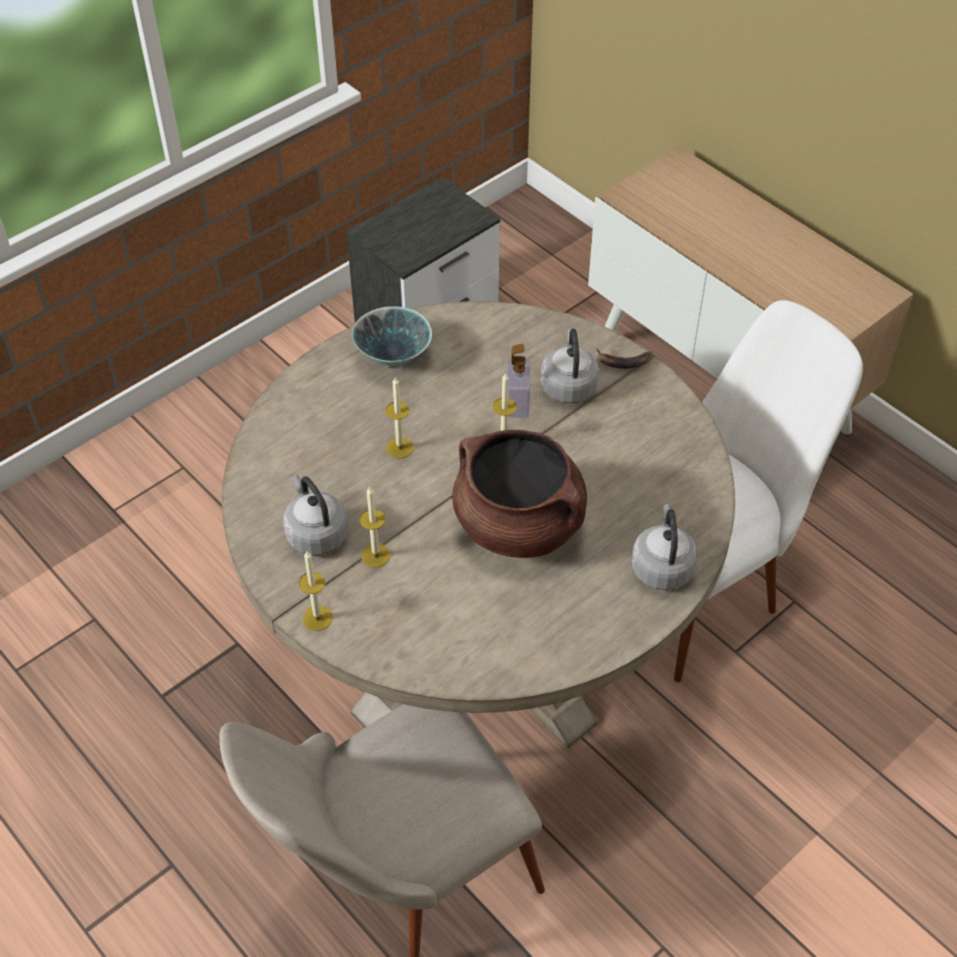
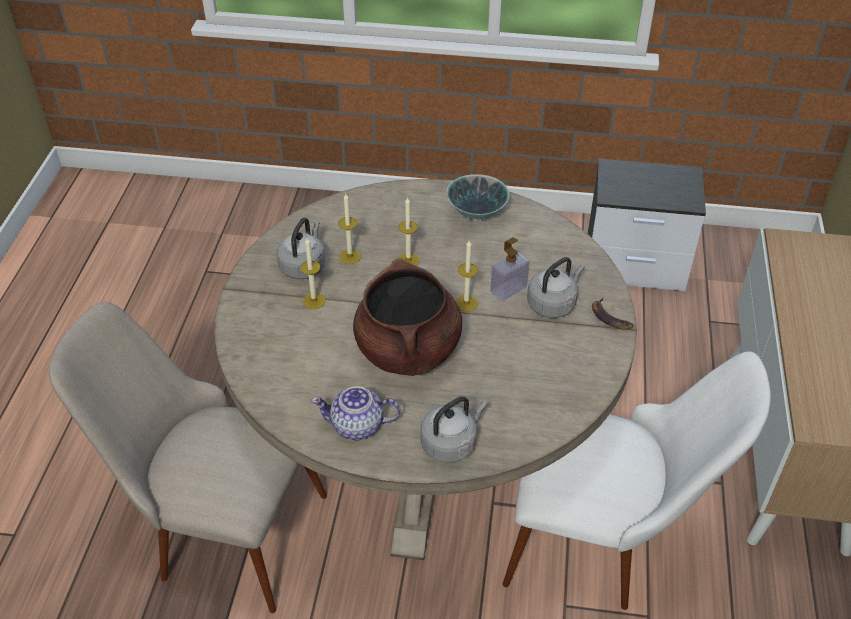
camera: 50 degrees right, 5 degrees down
candle [299,551,333,631] -> candle moved to [338,194,361,264]
none -> teapot [311,386,401,440]

